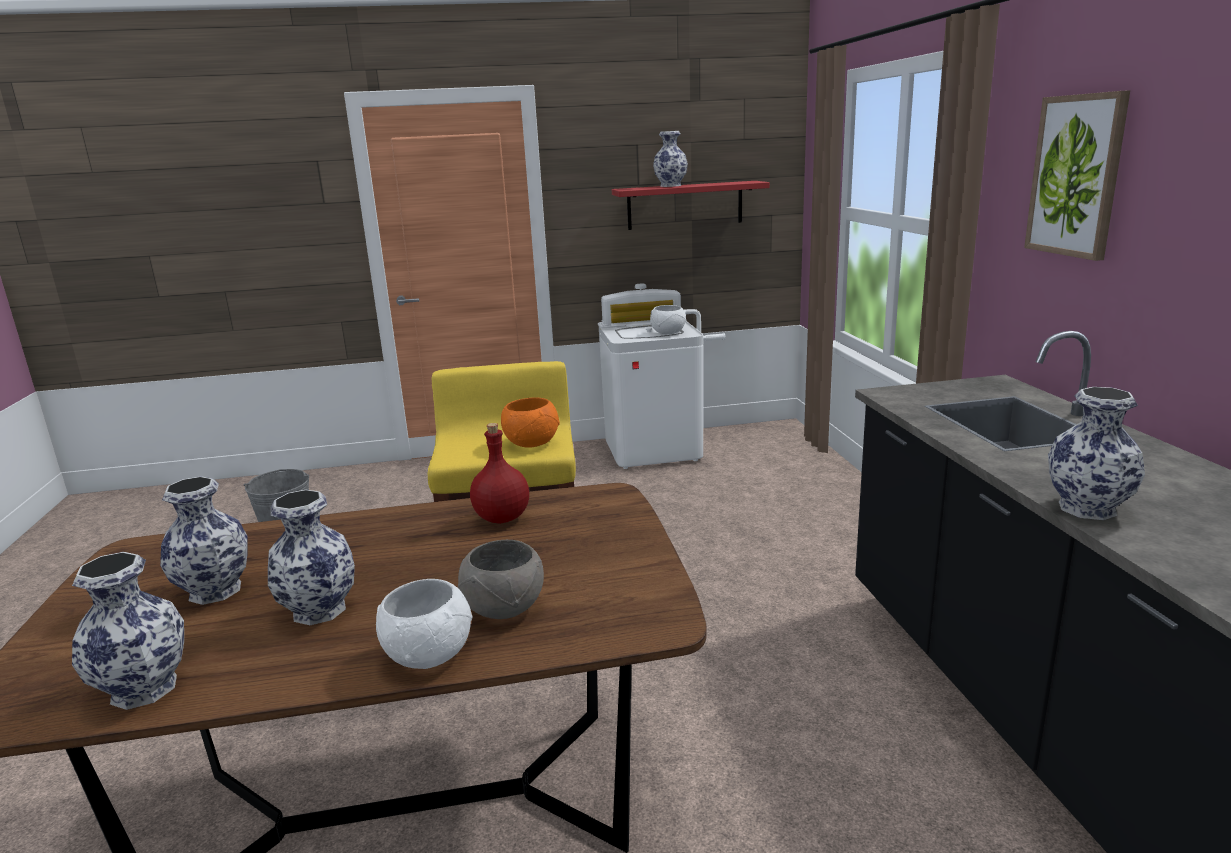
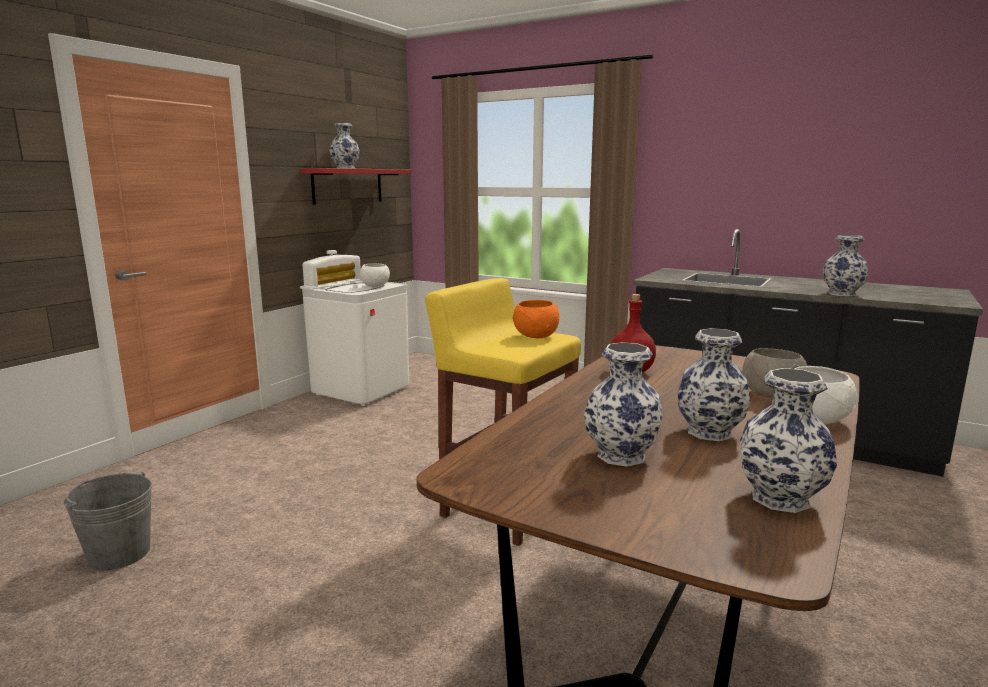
camera: 50 degrees left, 5 degrees down
picture [1024,90,1130,261] -> none

